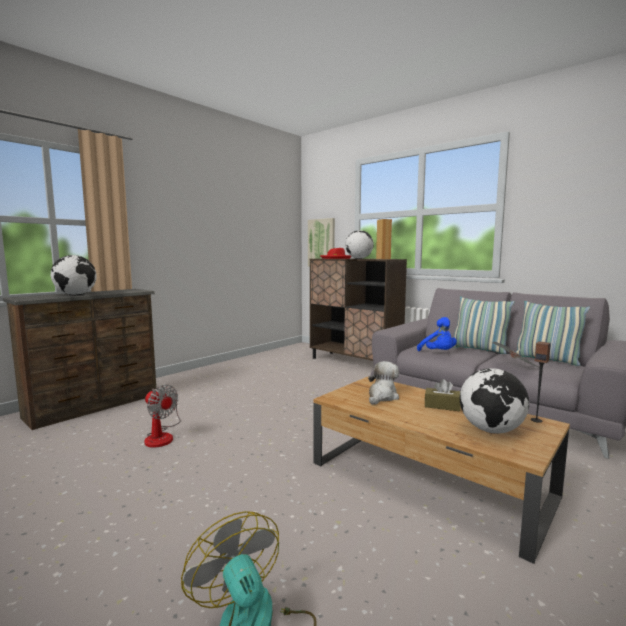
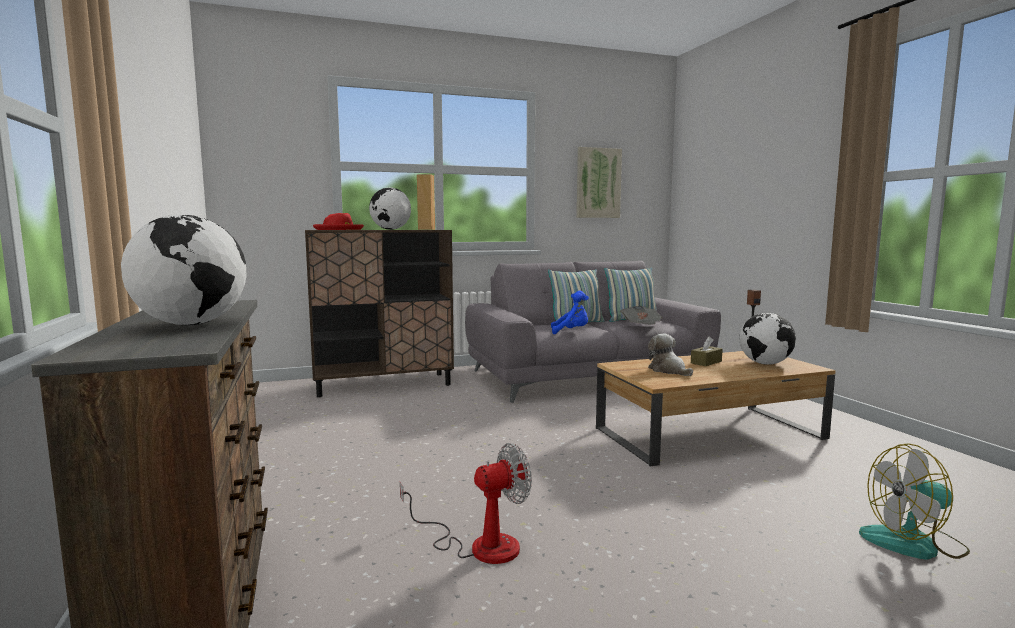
camera: 60 degrees left, 0 degrees up
picture [308,218,335,267] -> picture moved to [577,147,622,218]

